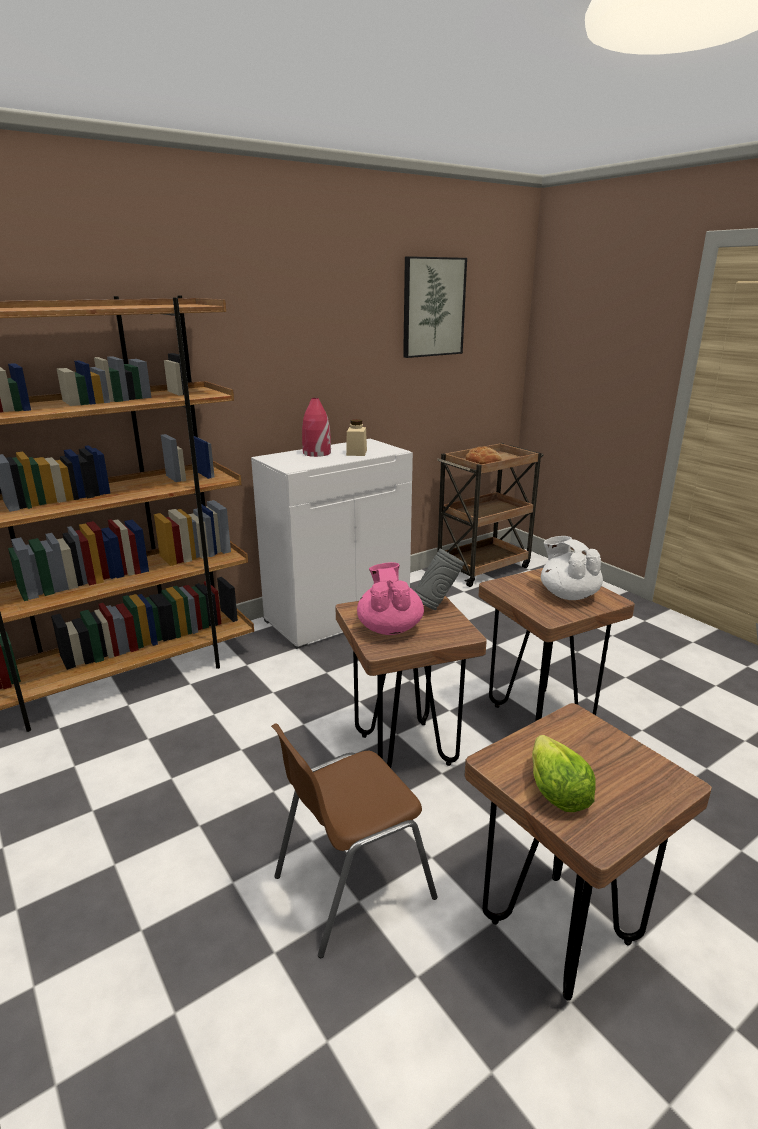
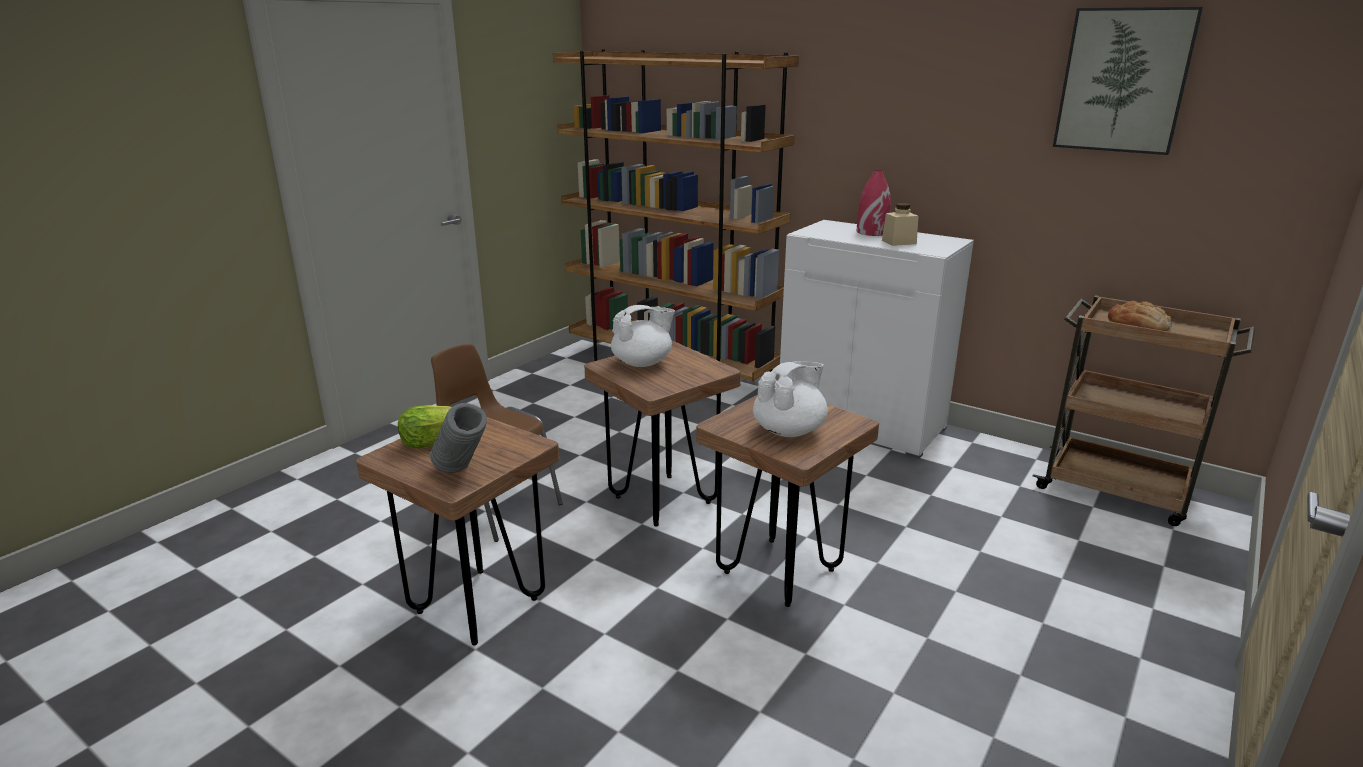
camera: 70 degrees right, 0 degrees up
pink teapot [357,562,424,635] -> white teapot [611,305,675,367]
grey vase [415,549,464,610] -> grey vase moved to [430,403,487,473]

